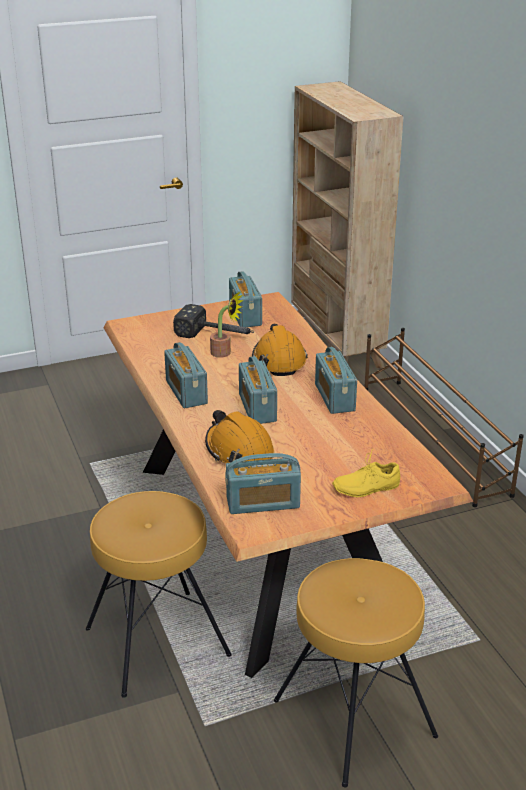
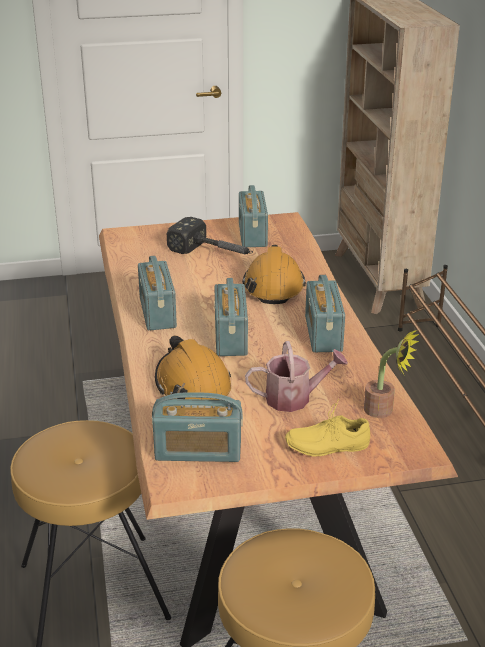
camera: 10 degrees right, 0 degrees up
potted plant [210,292,244,358] -> potted plant moved to [364,330,419,418]
none -> watering can [245,341,348,412]

